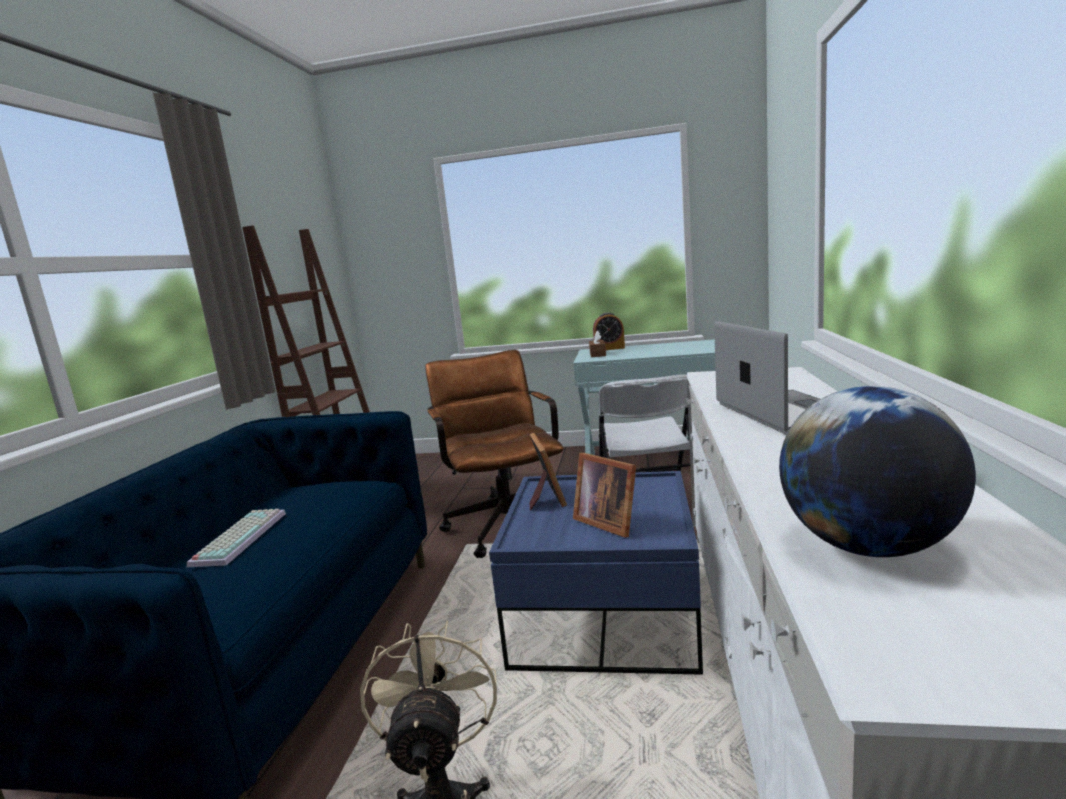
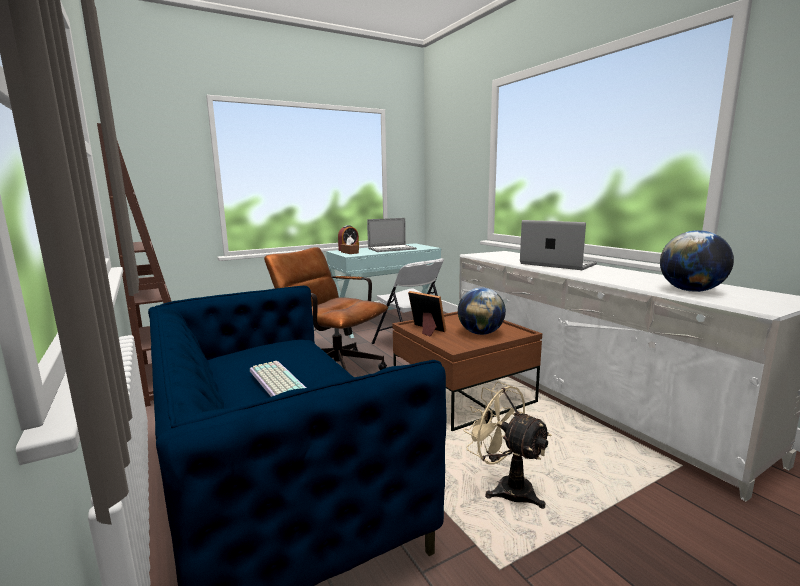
camera: 40 degrees left, 0 degrees up
blue coffee table [489,471,703,675] -> brown coffee table [393,311,542,431]
picture frame [573,453,636,538] -> globe [458,287,506,335]
none -> laptop [367,218,417,252]

